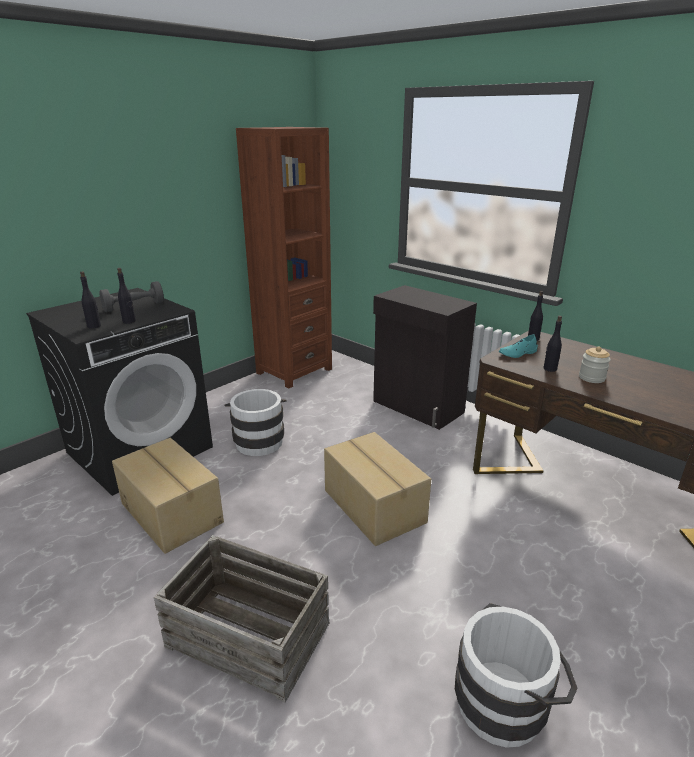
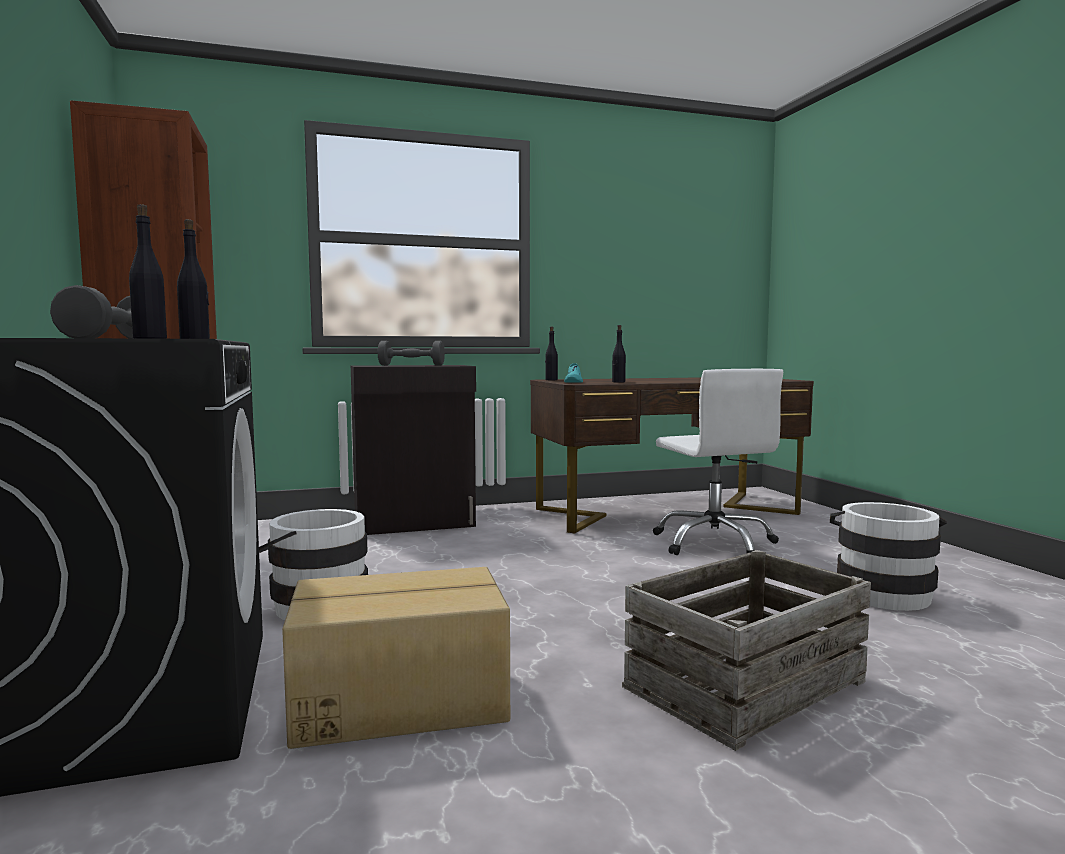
camera: 60 degrees left, 20 degrees down
cardboard box [324,432,431,546] -> none
jar [579,346,611,383] -> none
none -> grey dumbbell [378,341,445,365]
none -> white office chair [653,369,783,555]

